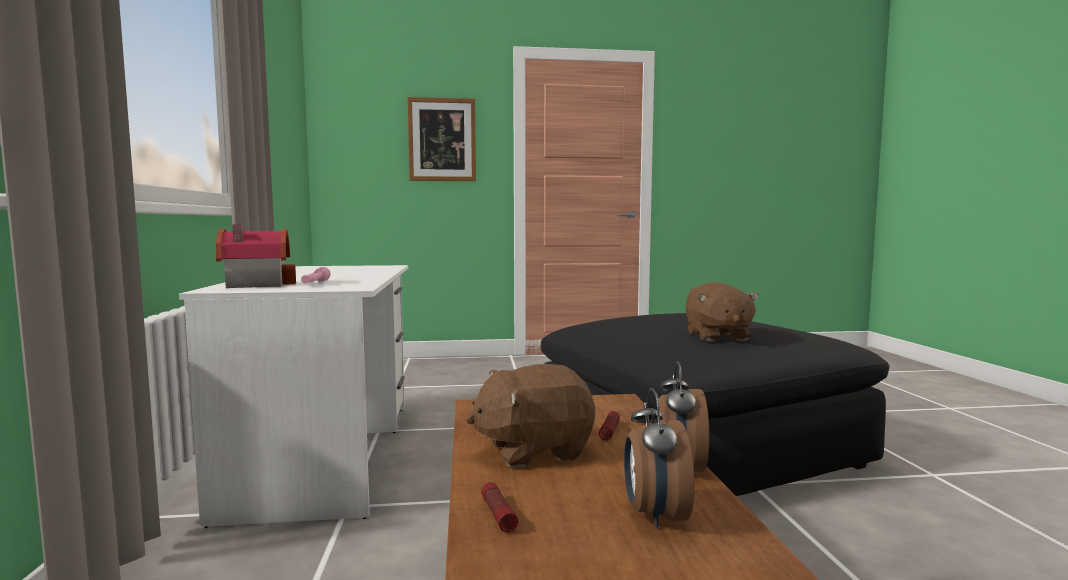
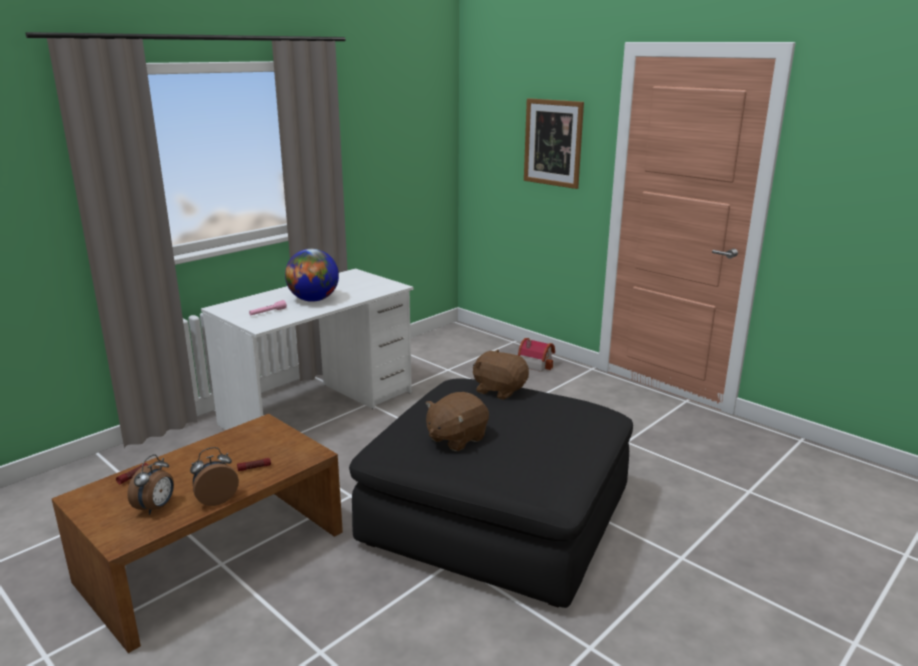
camera: 50 degrees right, 15 degrees up
toy house [216,224,296,288] -> toy house moved to [518,338,555,372]
brown plush toy [466,364,595,467] -> brown plush toy moved to [473,349,529,400]
alarm clock [624,388,695,528] -> alarm clock turned 150 degrees clockwise [127,454,174,515]
none -> globe [285,249,339,302]

